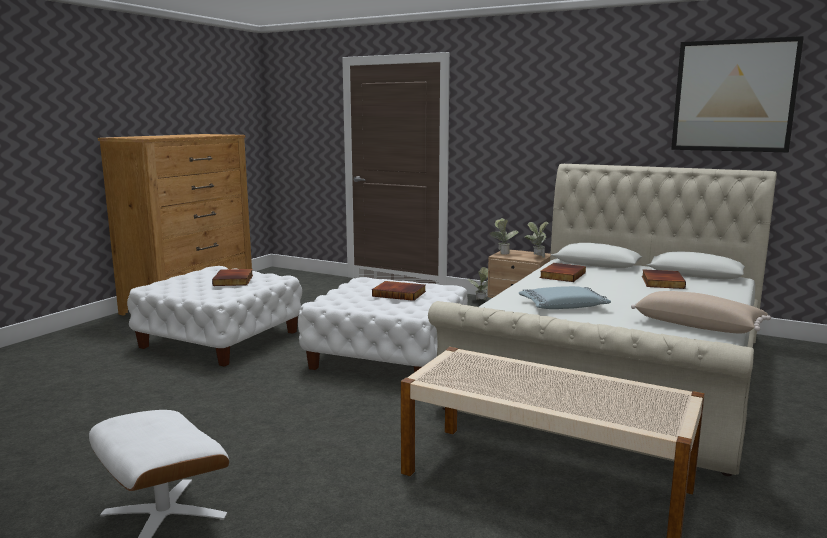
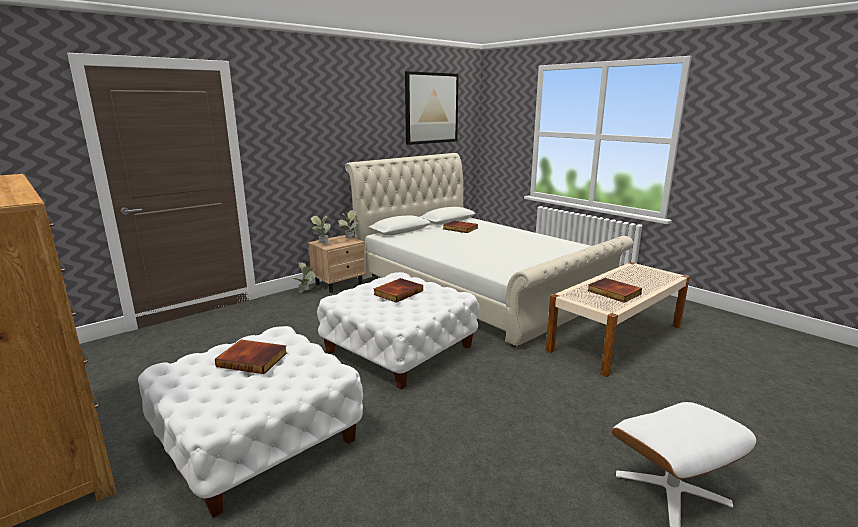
camera: 70 degrees left, 5 degrees up
blue pillow [518,286,611,309] -> none
book [540,263,586,282] -> book moved to [587,278,642,303]
beige pillow [631,291,771,334] -> none

